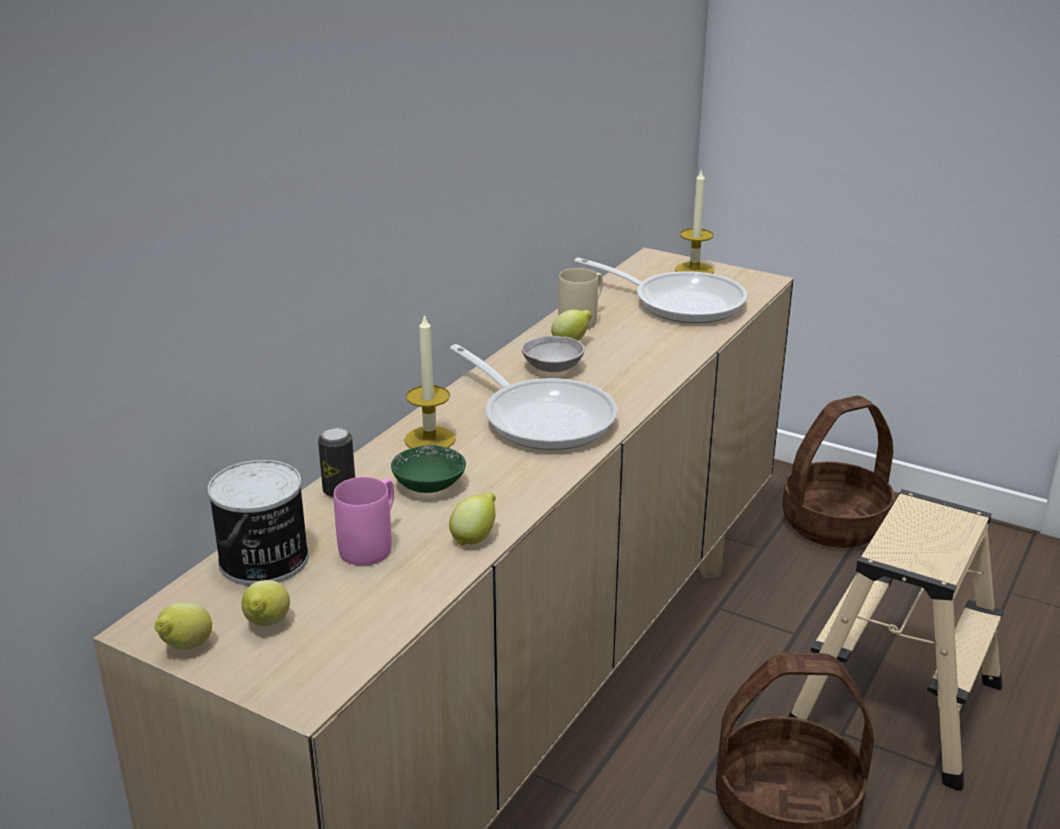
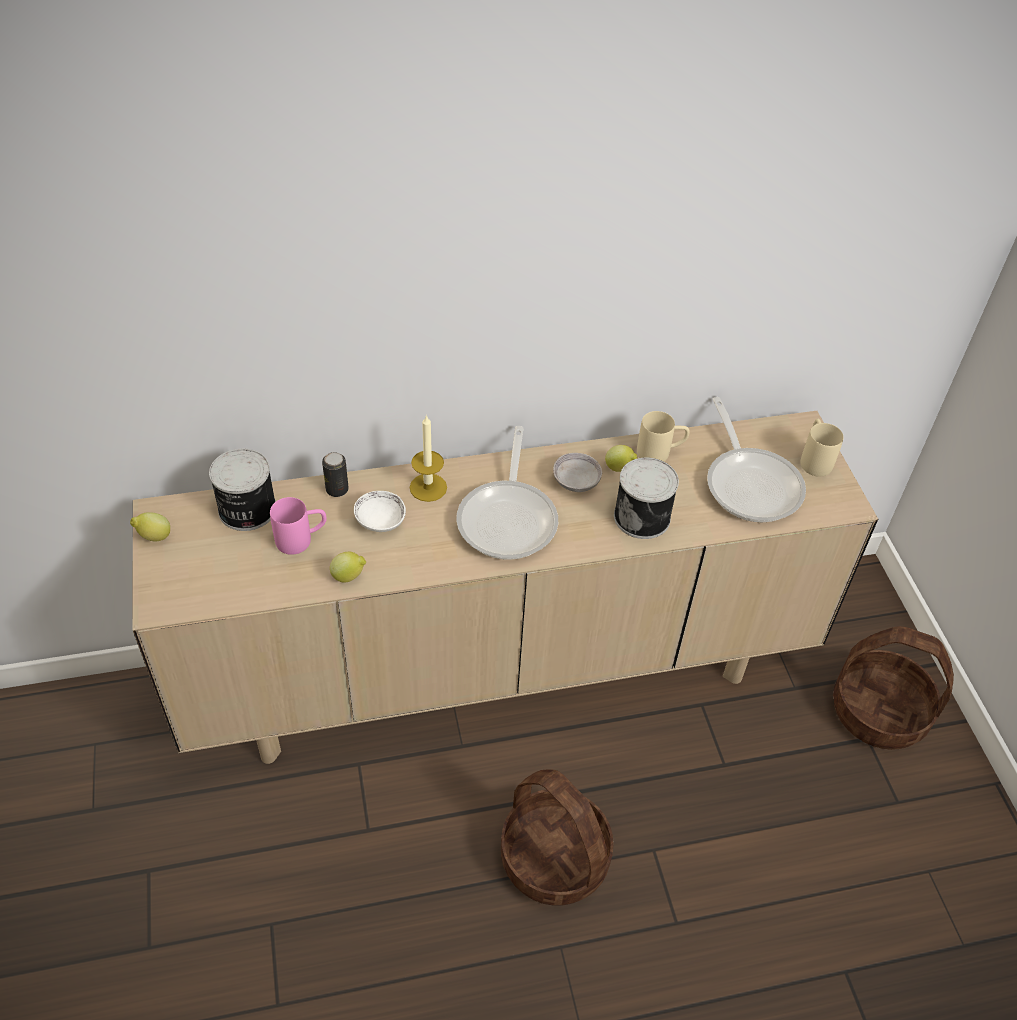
camera: 45 degrees right, 20 degrees up
lemon [241,580,290,626] -> none
green bowl [391,445,466,493] -> white bowl [354,491,406,532]
candle [675,170,714,274] -> beige mug [800,419,844,477]
beige step ladder [788,489,1004,791] -> none
none -> can [614,458,679,539]

